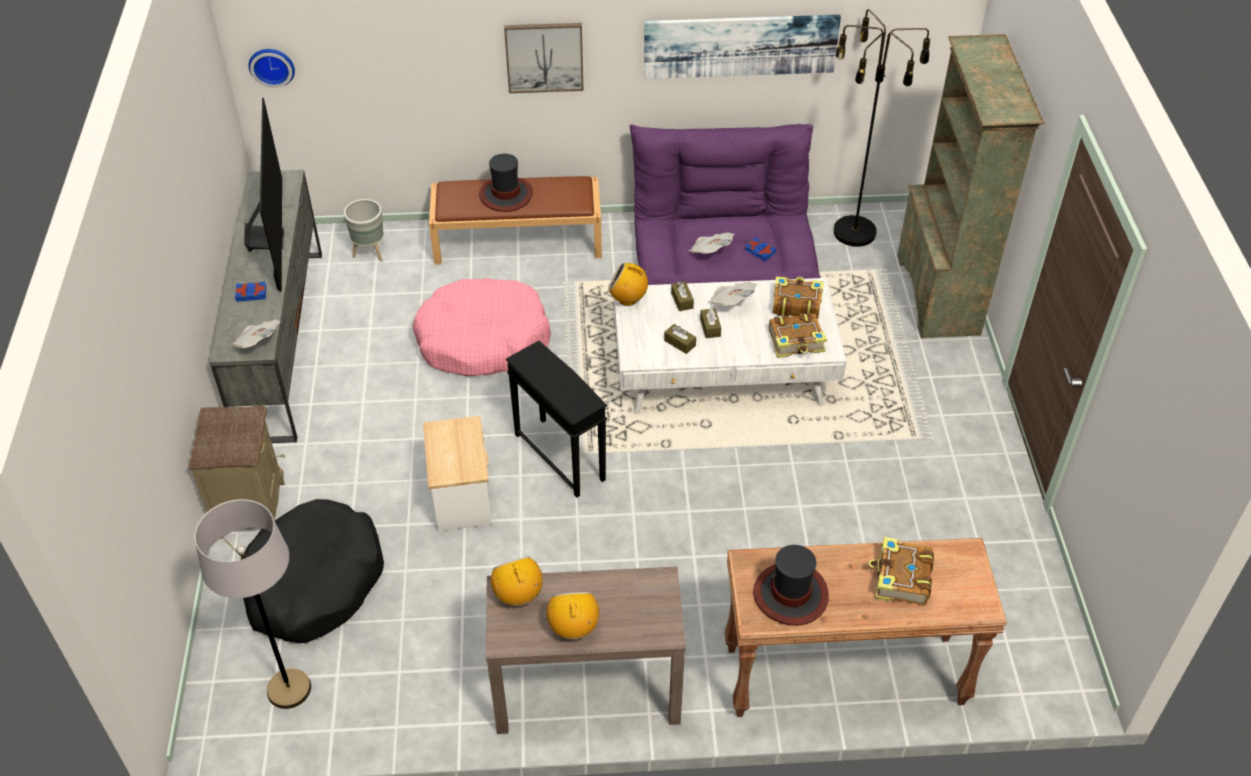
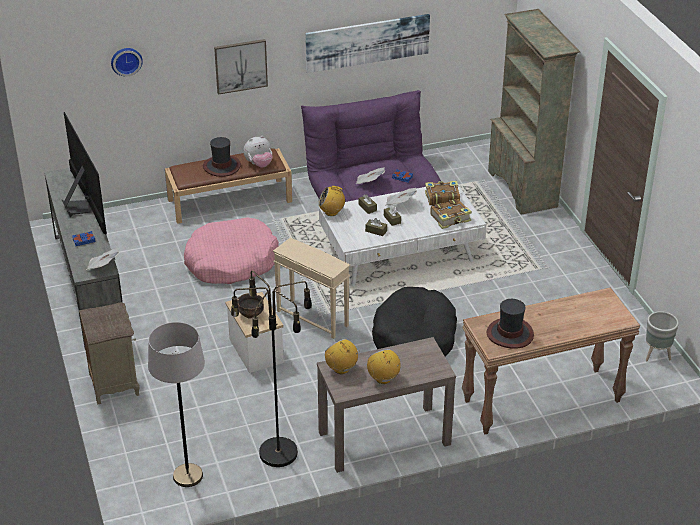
camera: 15 degrees left, 10 degrees down
black dog bed [241,499,384,643] -> black dog bed moved to [372,287,457,356]
wall clock [248,49,295,88] -> wall clock moved to [111,48,143,76]
grey planter [344,199,383,262] -> grey planter moved to [646,311,679,361]
black side table [506,341,607,498] -> beige side table [273,238,350,339]
floor lamp [834,9,930,247] -> floor lamp moved to [231,270,312,467]
book [869,537,934,606] -> none
none -> bowl [238,293,264,319]
none -> plush toy [243,136,273,168]

